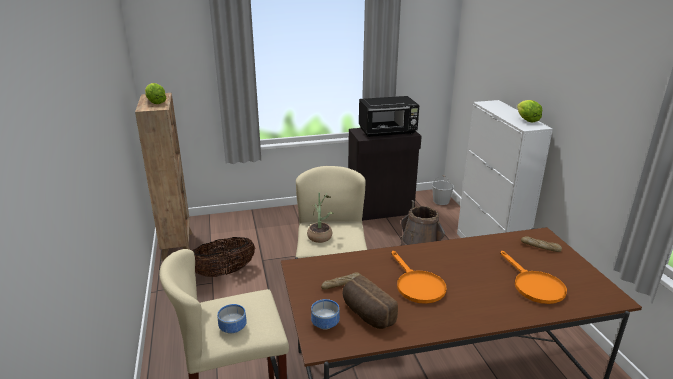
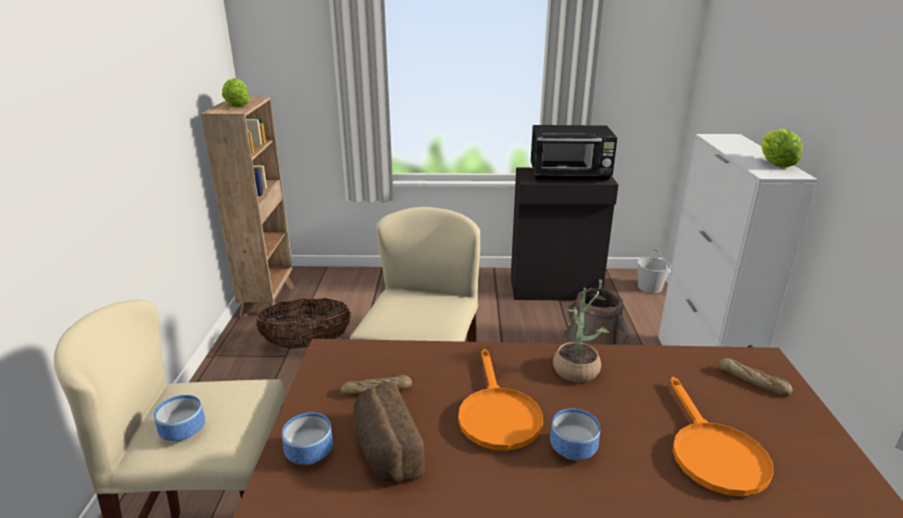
camera: 15 degrees right, 0 degrees up
potted plant [307,192,334,243] -> potted plant moved to [553,288,609,383]
none -> bowl [550,409,600,460]

